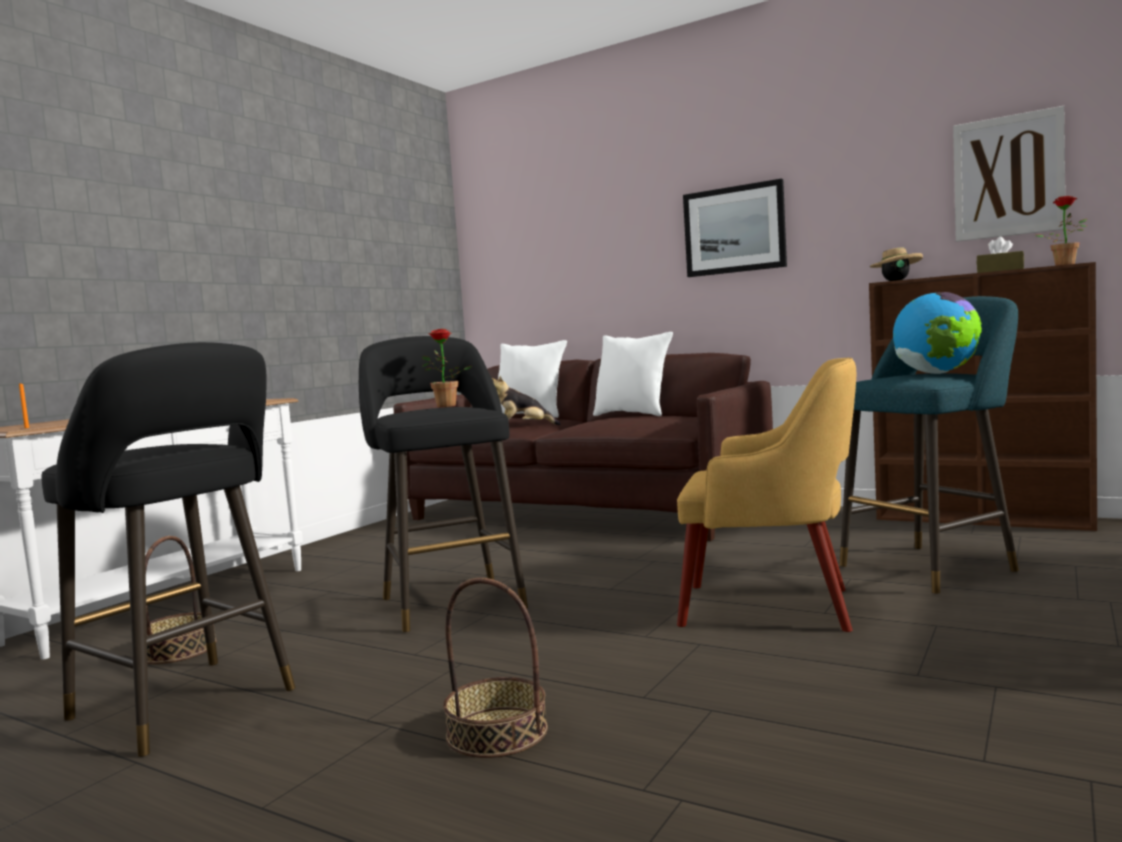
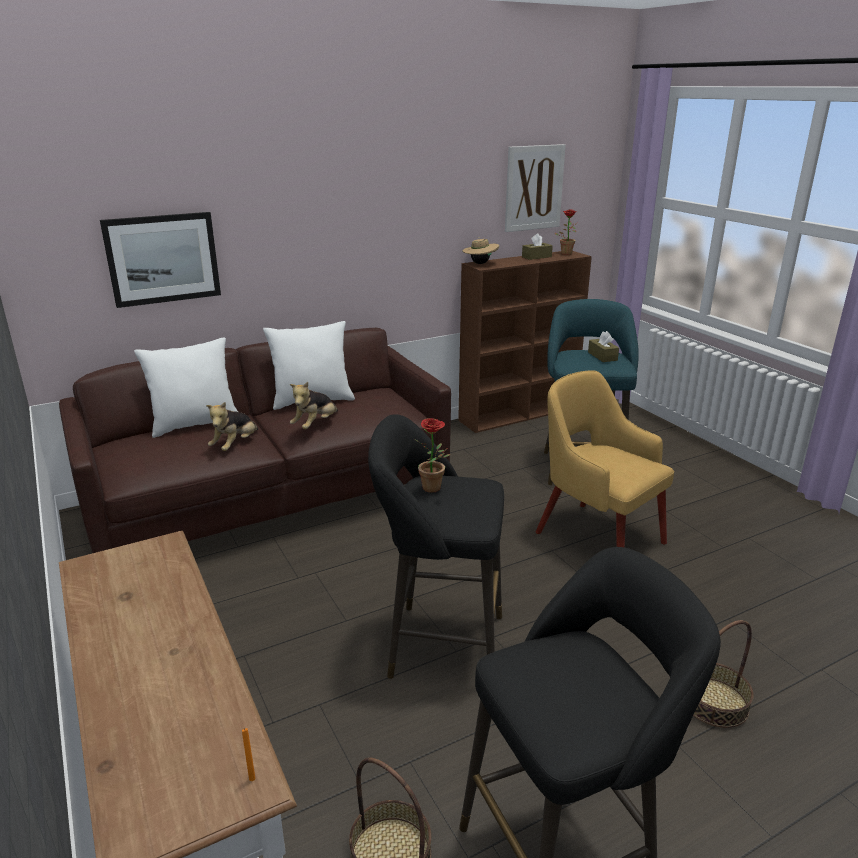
camera: 60 degrees left, 20 degrees up
yellow armchair [677,358,856,632] -> yellow armchair turned 90 degrees counterclockwise [535,370,674,548]
picture [683,178,787,277] -> picture moved to [100,212,221,308]
globe [893,292,982,374] -> brown tissue box [588,331,619,362]
none -> plush toy [290,382,338,429]

